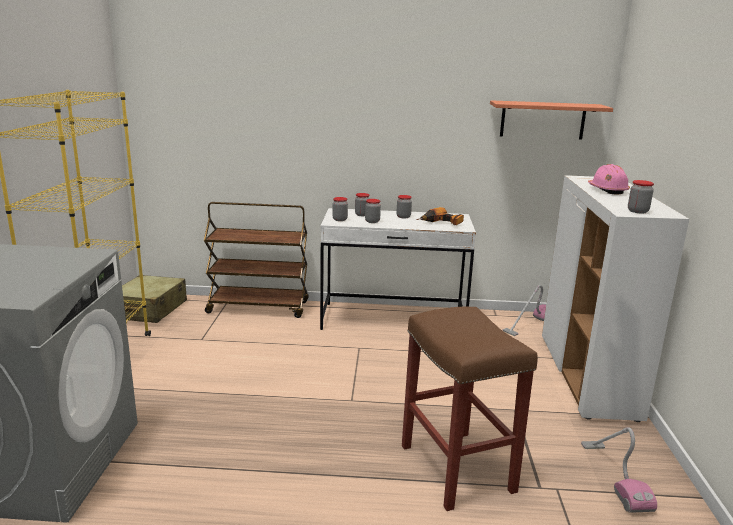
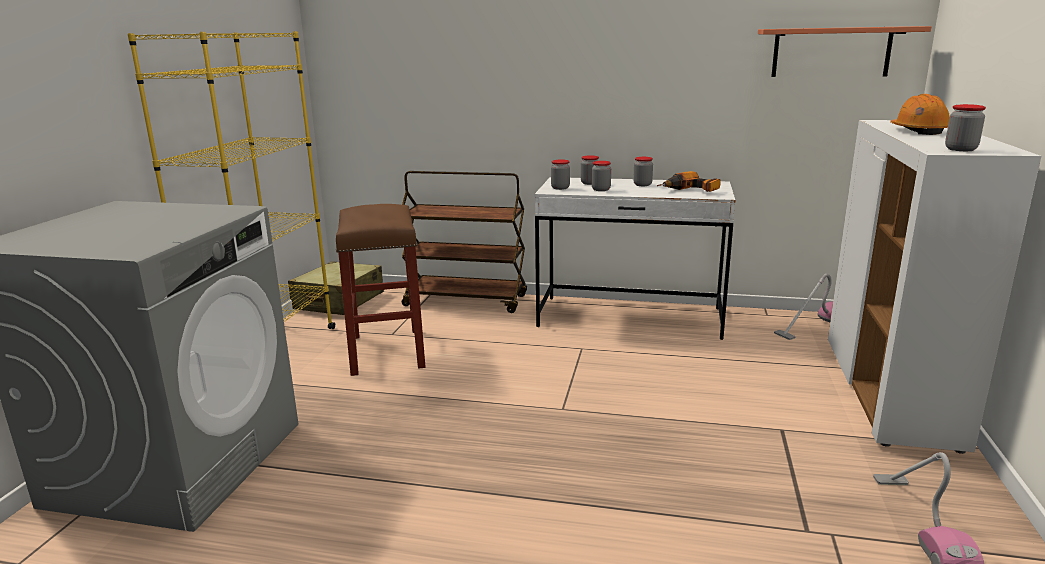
camera: 10 degrees right, 0 degrees up
brown stool [402,307,538,511] -> brown stool moved to [336,204,425,376]
pink hard hat [588,164,630,195] -> orange hard hat [890,94,950,135]

